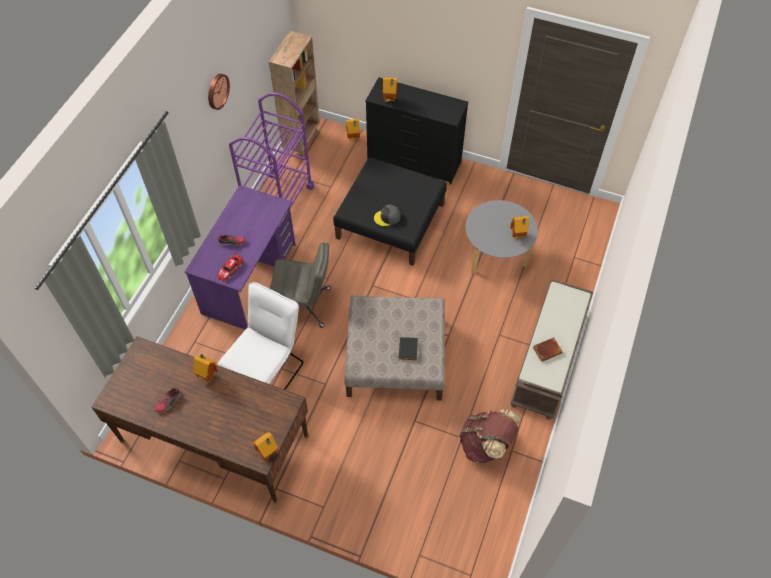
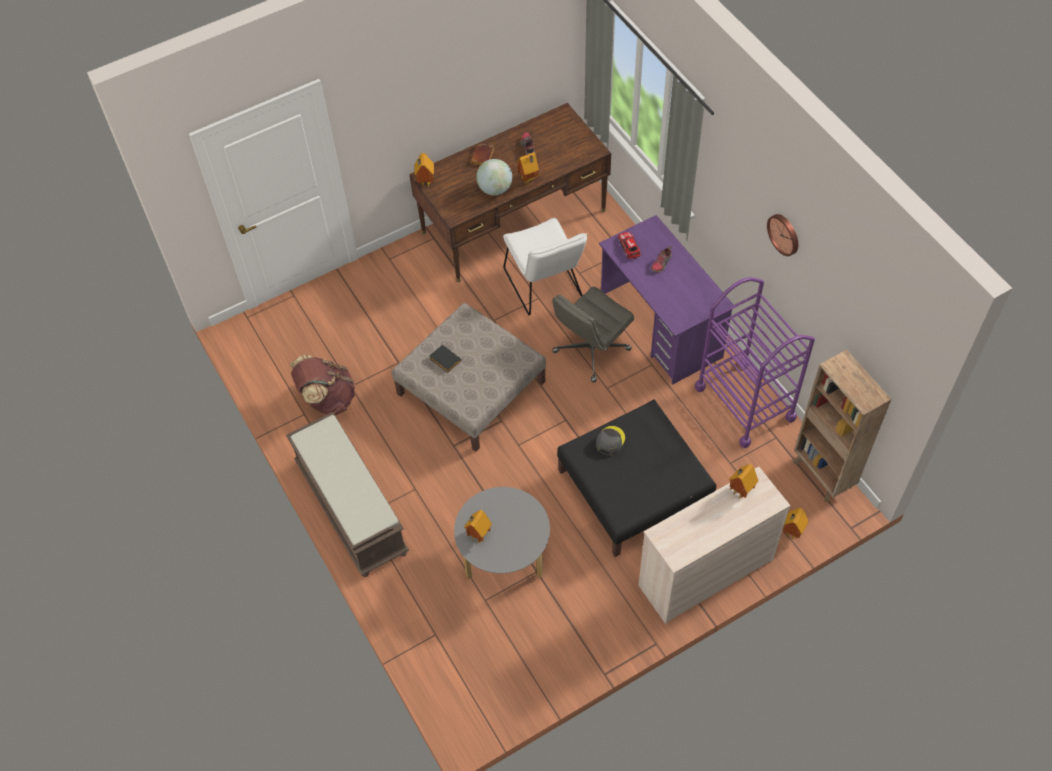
camera: 130 degrees right, 0 degrees up
black dresser [365,77,468,185] -> beige dresser [638,467,791,624]
brown book [533,337,563,362] -> brown book moved to [470,144,494,165]
none -> globe [476,159,512,196]

